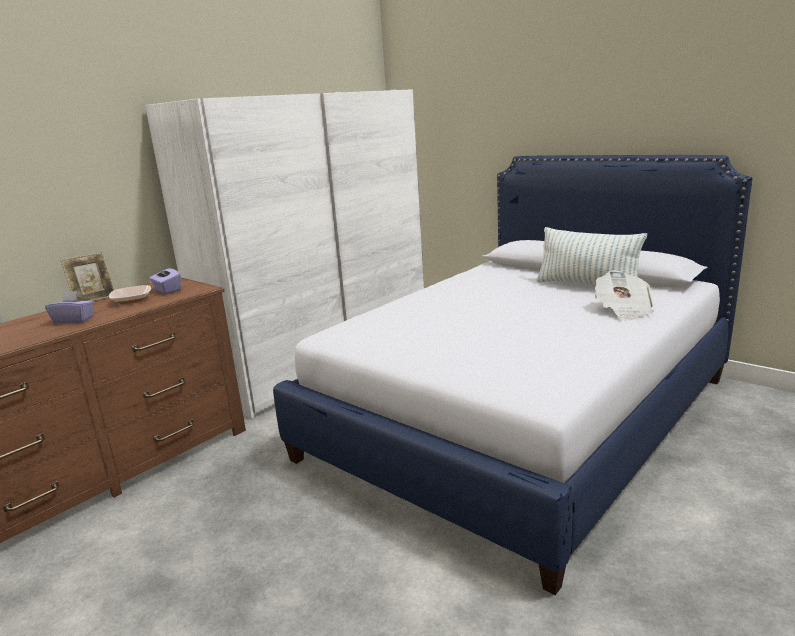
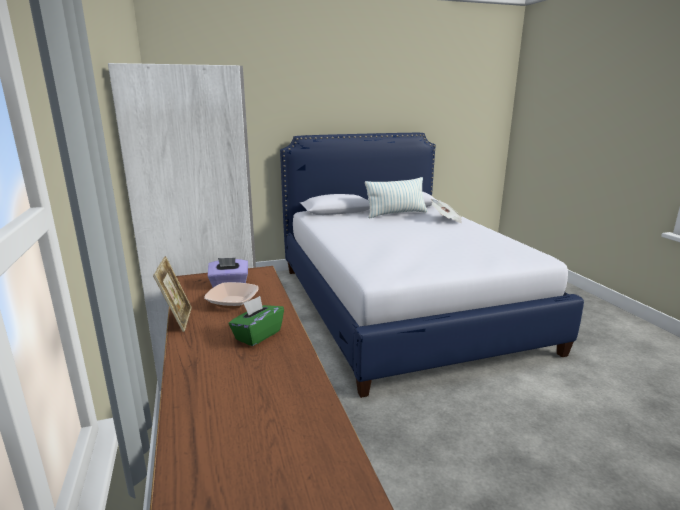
camera: 60 degrees left, 0 degrees up
purple tissue box [45,291,94,324] -> green tissue box [228,296,284,346]

